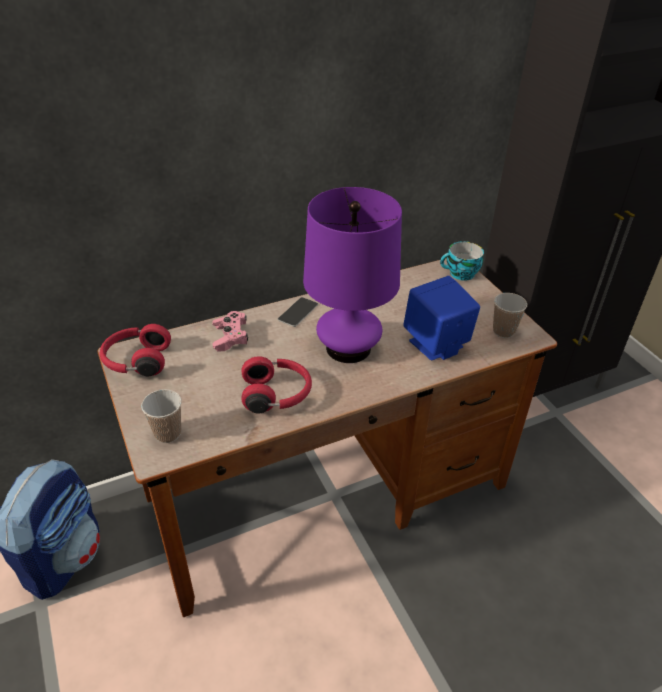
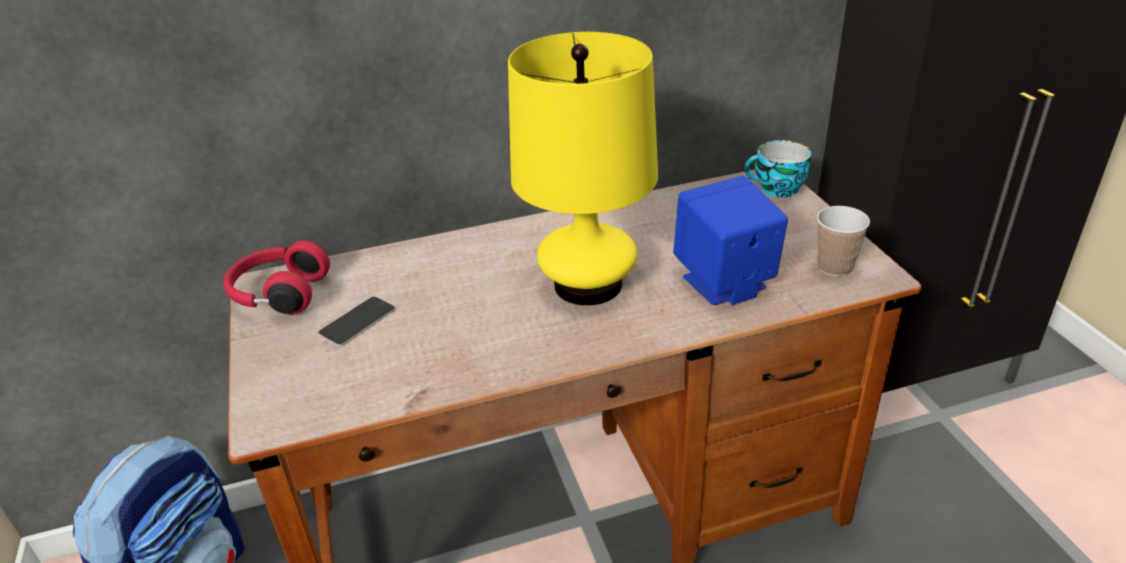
camera: 10 degrees right, 5 degrees down
cup [141,389,182,443] -> none
pink game controller [213,311,248,352] -> none
red headphones [241,356,312,414] -> none
phone [278,297,318,327] -> phone moved to [318,296,396,347]
purple table lamp [303,187,402,363] -> yellow table lamp [508,32,658,306]

